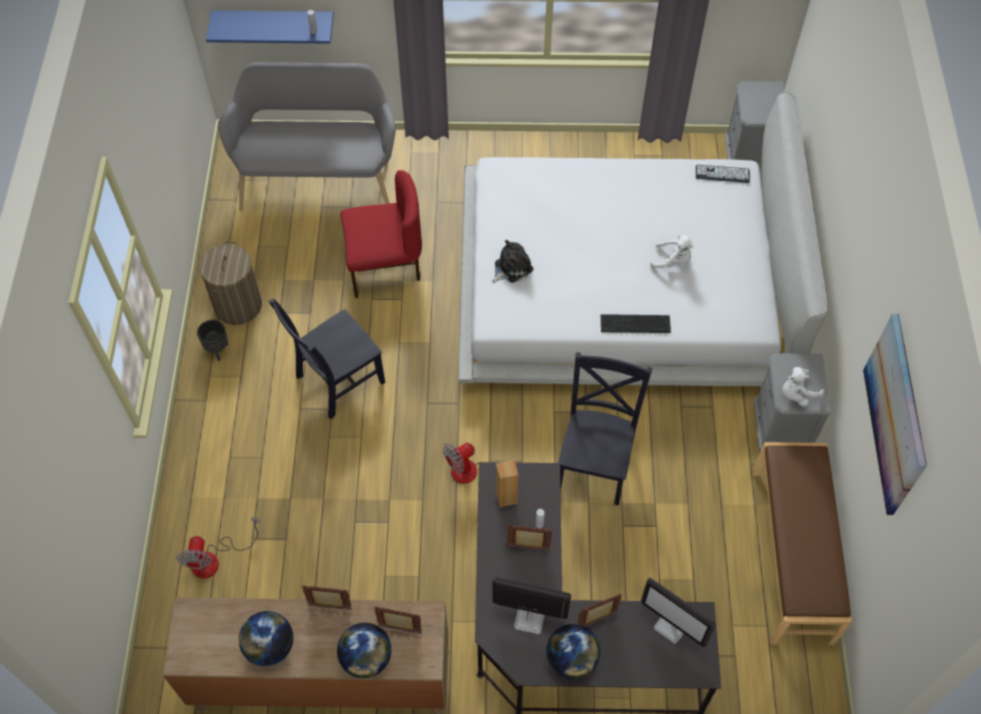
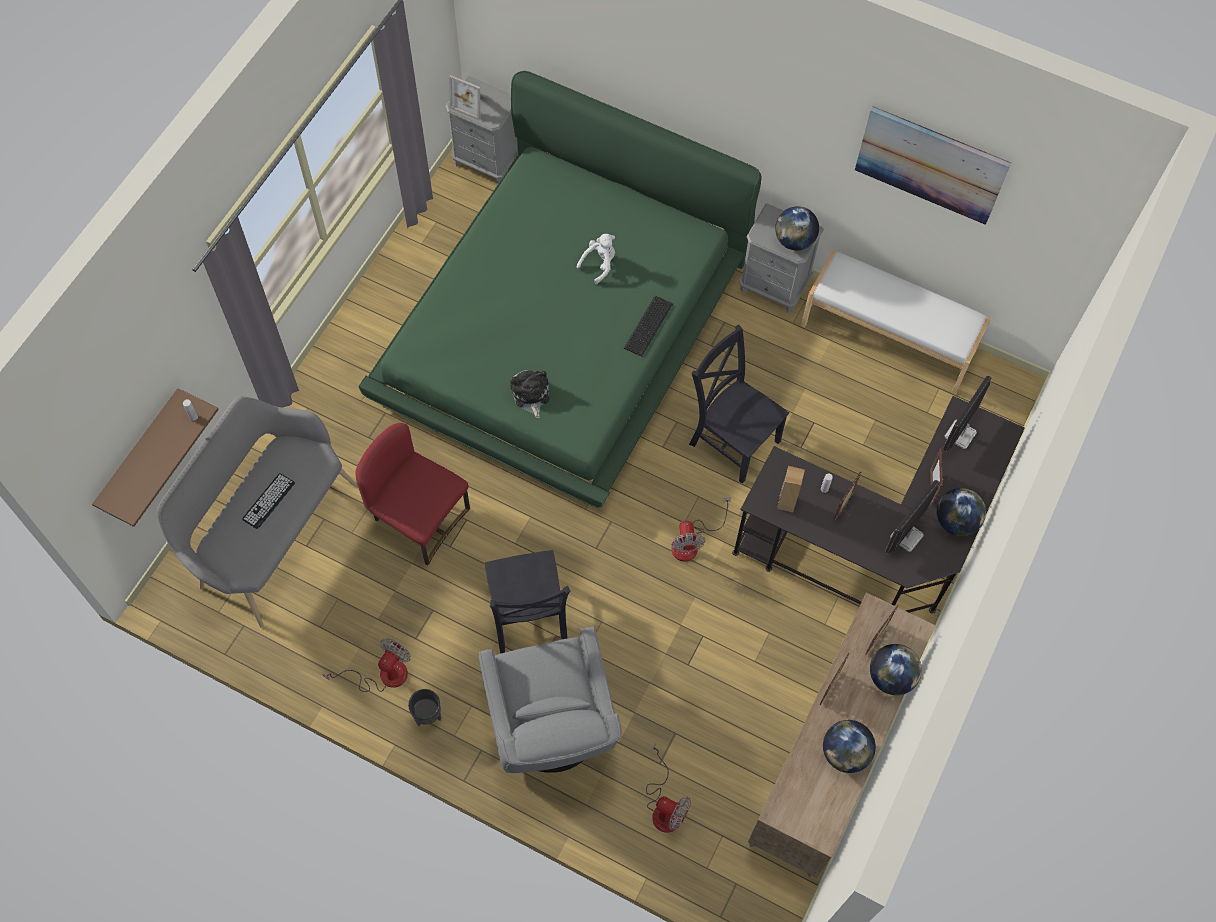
camera: 65 degrees left, 5 degrees up
laundry basket [200,241,262,325] -> fan [323,638,411,692]
blue shelf [206,10,334,44] -> brown shelf [92,388,219,527]
red chair [340,170,422,298] -> red chair turned 75 degrees counterclockwise [355,423,470,566]
white bed [458,92,828,386] -> green bed [359,71,762,508]
monitor [641,578,716,647] -> monitor turned 150 degrees clockwise [943,375,991,451]
keyboard [696,165,750,183] -> keyboard moved to [242,473,295,529]
brown bench [752,442,852,645] -> white bench [801,250,991,394]
white plush toy [783,367,824,407] -> globe [775,206,819,250]
none -> picture frame [449,75,490,120]
none -> grey armchair [479,626,622,773]

